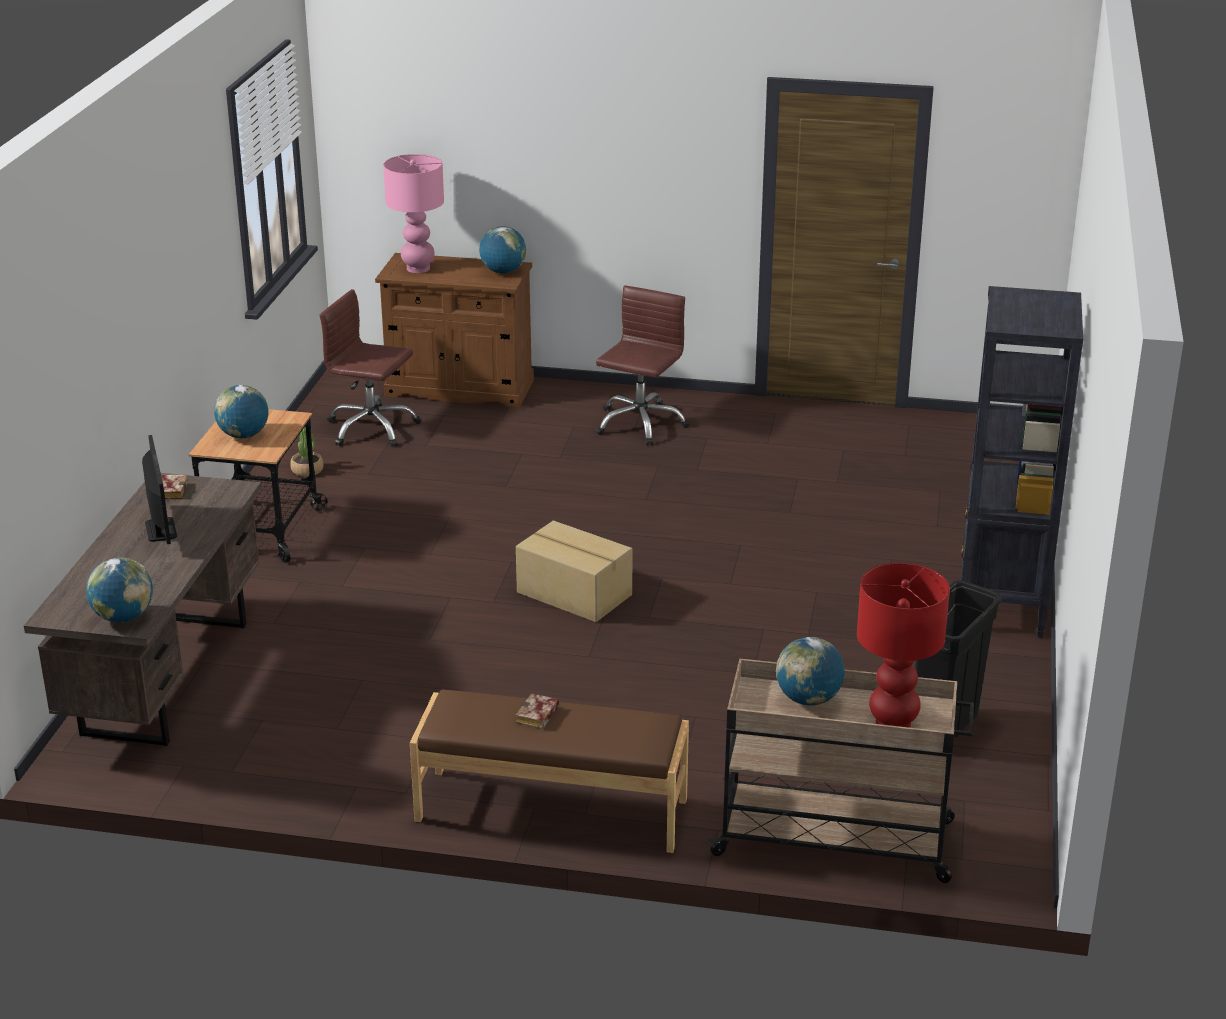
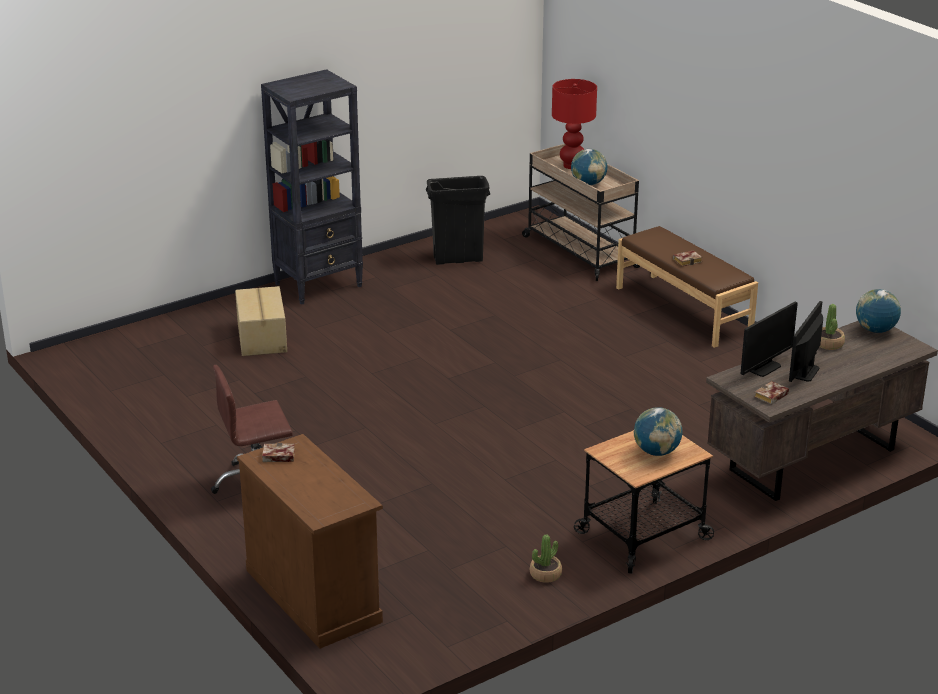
camera: 135 degrees left, 0 degrees up
brown office chair [320,289,421,447] -> none
pink table lamp [383,154,444,273] -> none
globe [479,226,526,274] -> book [262,443,295,462]
cardboard box [516,521,633,622] -> cardboard box moved to [235,286,287,356]
none -> monitor [740,302,798,377]
none -> potted plant [820,304,845,350]

